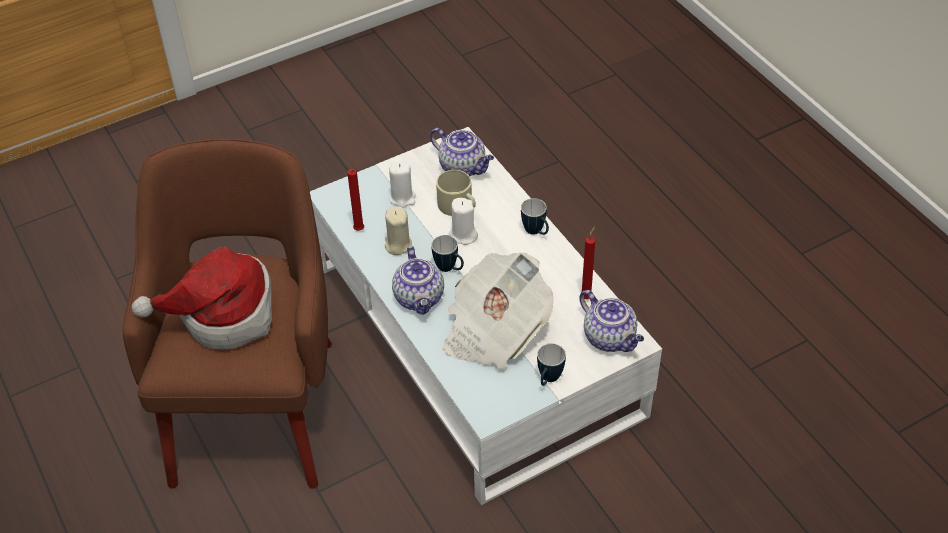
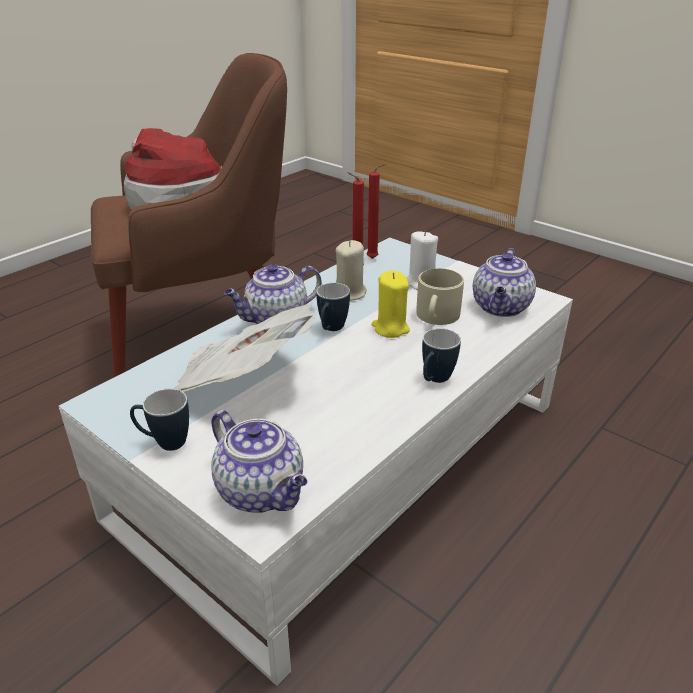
camera: 70 degrees right, 15 degrees down
white candle [448,198,478,245] -> yellow candle [371,270,410,338]
teapot [579,290,644,352] -> teapot turned 75 degrees counterclockwise [211,410,308,513]
red candle [582,226,595,299] -> red candle moved to [366,163,386,259]

